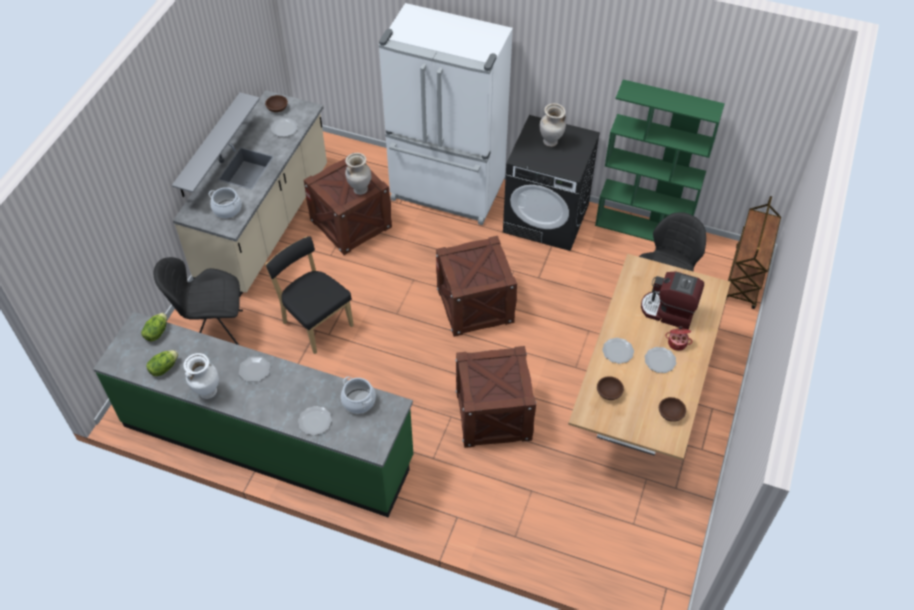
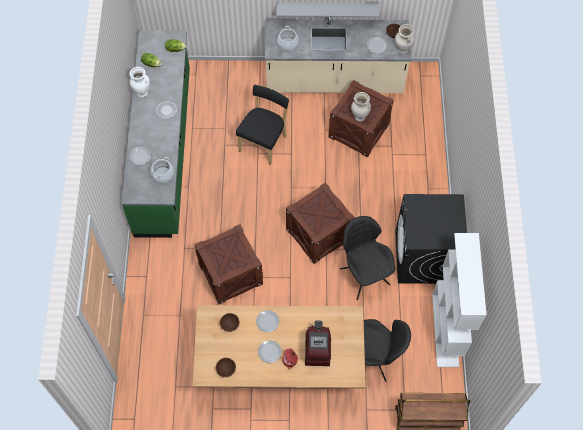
camera: 70 degrees right, 10 degrees up
black chair [154,257,243,345] -> black chair moved to [340,216,395,300]
white fridge [379,3,513,225] -> none
beige vase [540,103,566,147] -> beige vase moved to [395,24,415,54]
green bookcase [595,79,725,241] -> white bookcase [432,233,487,367]

